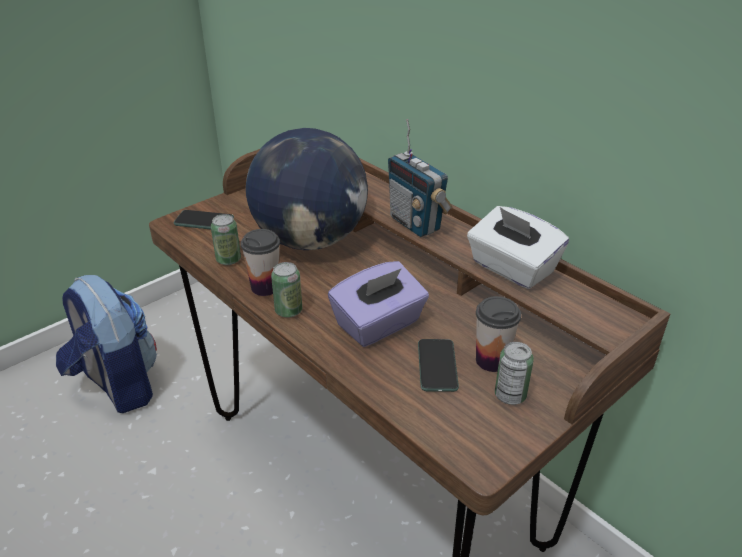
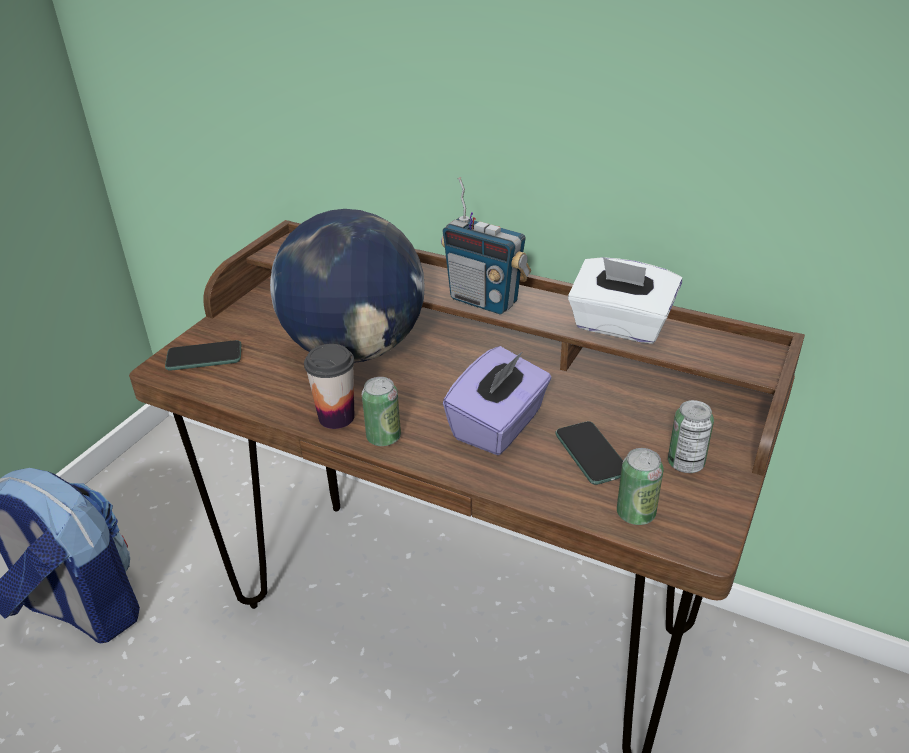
camera: 20 degrees left, 0 degrees up
can [211,214,241,265] -> can moved to [617,448,664,525]
cup [476,296,521,372] -> none

